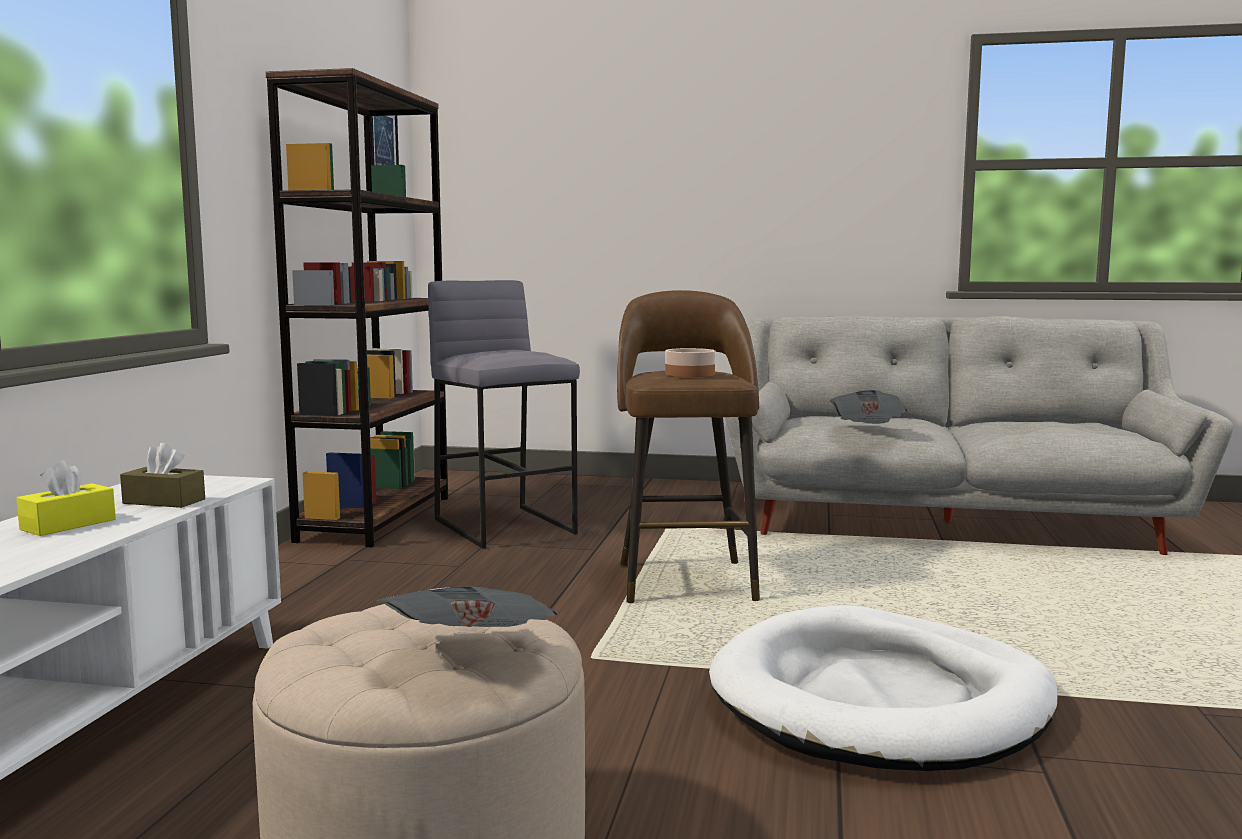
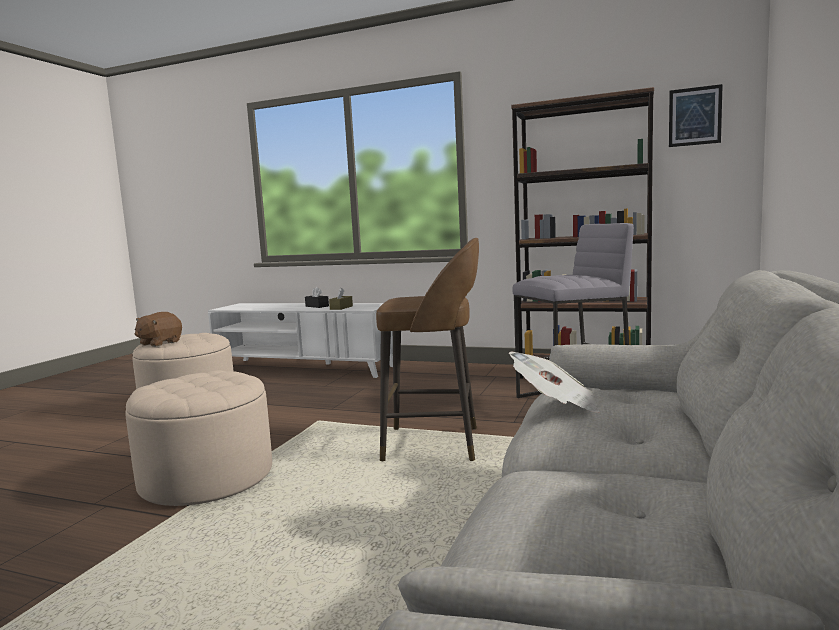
camera: 100 degrees right, 0 degrees up
yellow tissue box [16,460,116,536] -> black tissue box [305,287,329,308]
newspaper [375,586,557,627] -> brown plush toy [135,312,182,347]
bowl [665,348,715,377] -> none
white dog bed [709,605,1058,771] -> beige ottoman [125,370,272,506]

